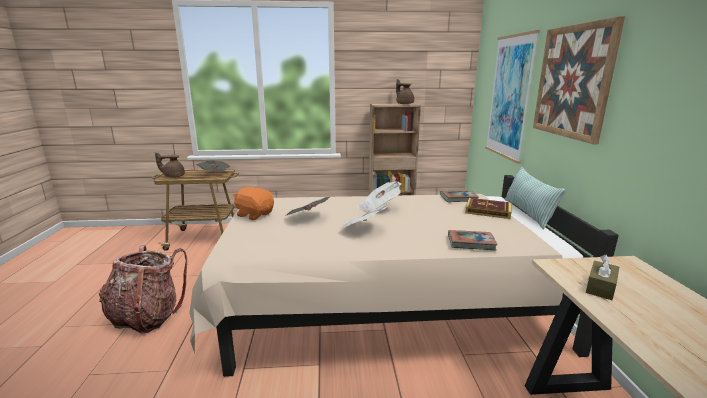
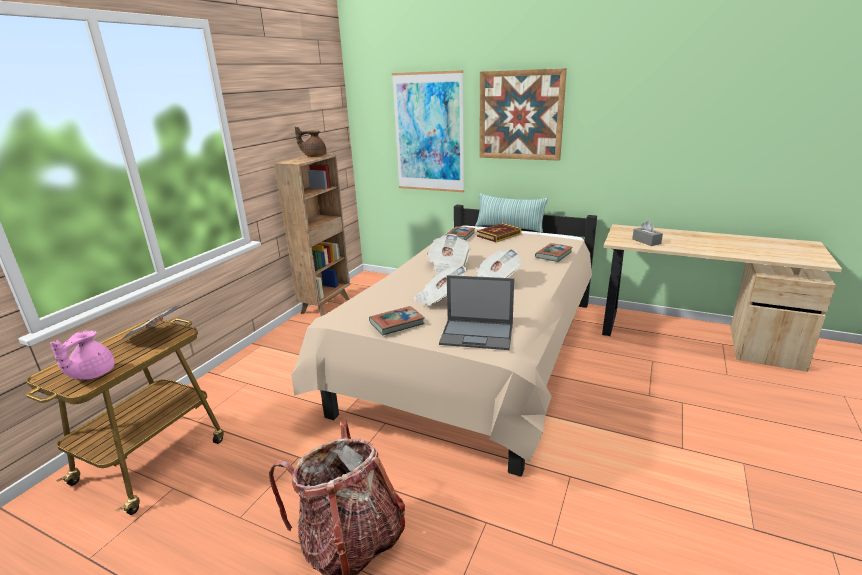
camera: 60 degrees left, 5 degrees up
brown teapot [155,152,185,178] -> pink teapot [50,330,114,380]
orange plush toy [233,187,274,220] -> book [369,306,425,335]
brown tissue box [586,255,619,300] -> grey tissue box [632,221,663,246]
none -> laptop [439,275,514,350]

